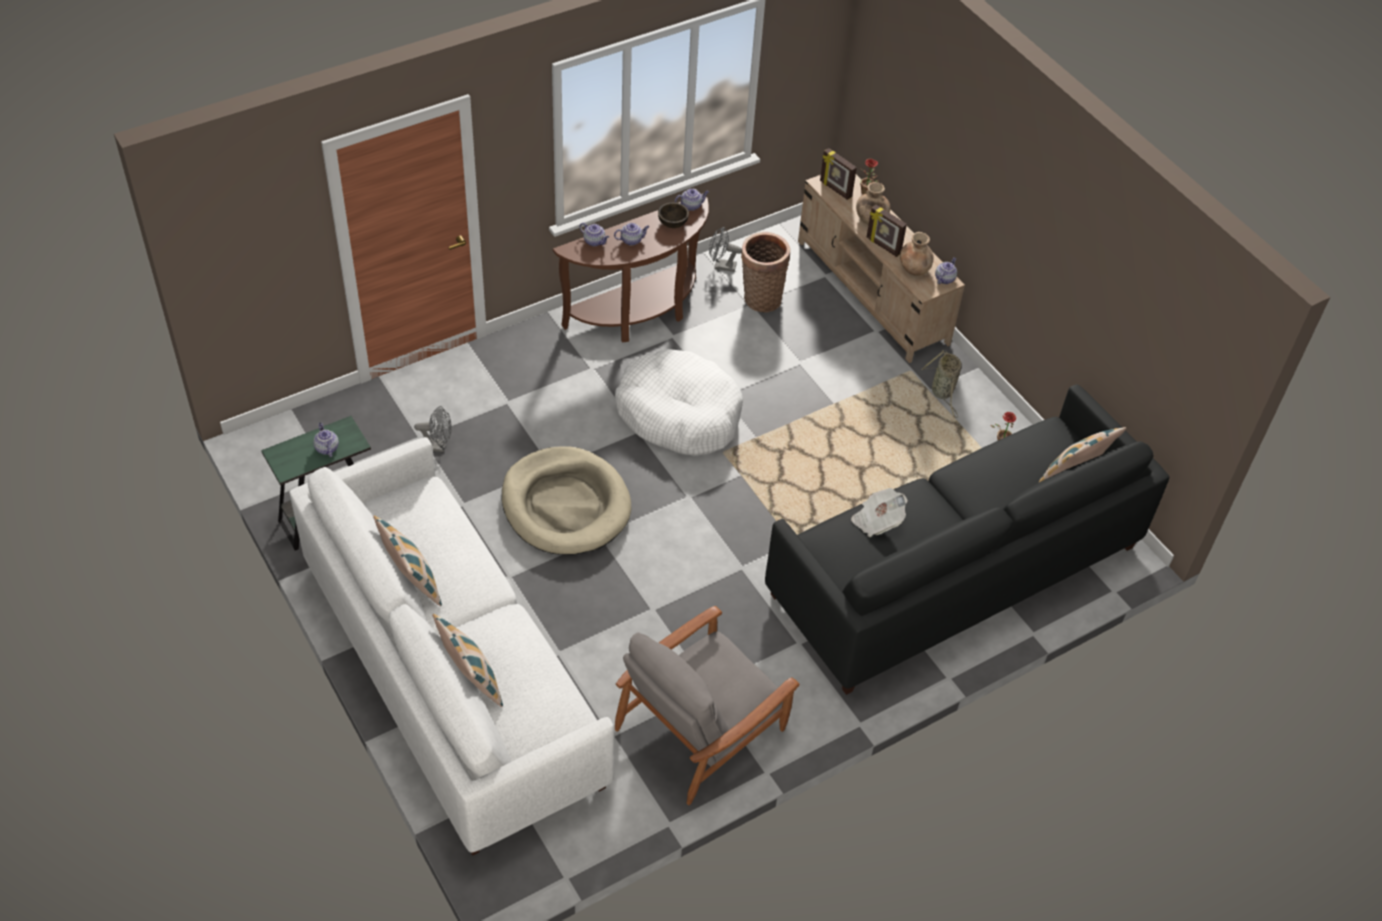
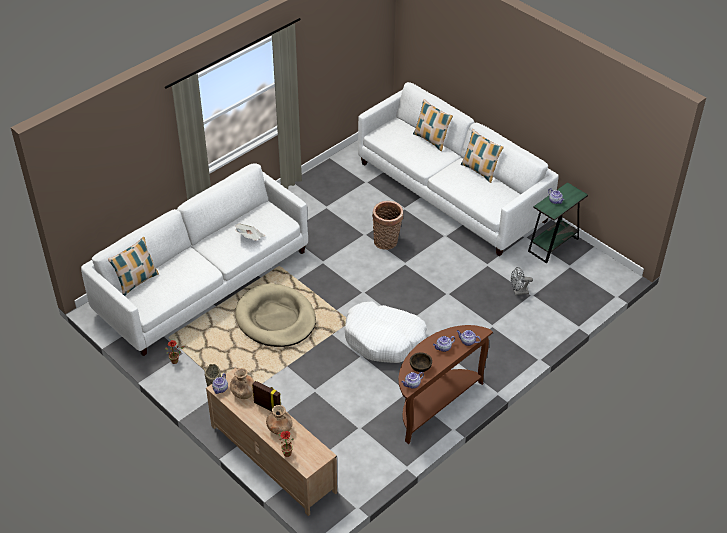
camera: 170 degrees right, 5 degrees down
beige dog bed [502,446,631,555] -> beige dog bed moved to [235,283,316,347]
grey armchair [615,606,800,805] -> none
grey fan [709,227,742,272] -> none
basket [741,232,790,312] -> basket moved to [372,201,403,250]
black sofa [765,385,1170,695] -> white sofa [81,163,308,356]
picture frame [820,148,857,200] -> none

